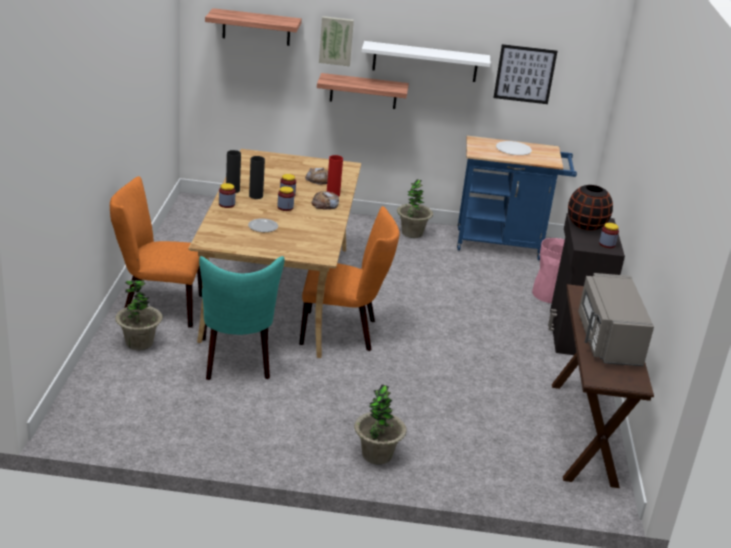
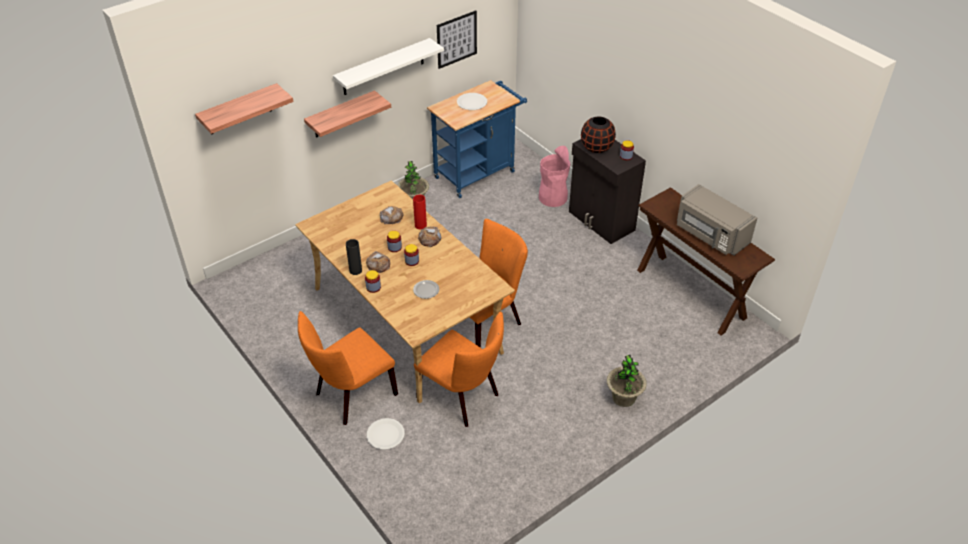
camera: 40 degrees left, 15 degrees up
potted plant [115,280,163,350] -> white plate [367,418,405,450]
turquoise chair [199,256,285,380] -> orange chair [414,312,504,427]
black vase [249,156,265,199] -> bread [366,251,390,273]
picture [319,16,354,66] -> none

